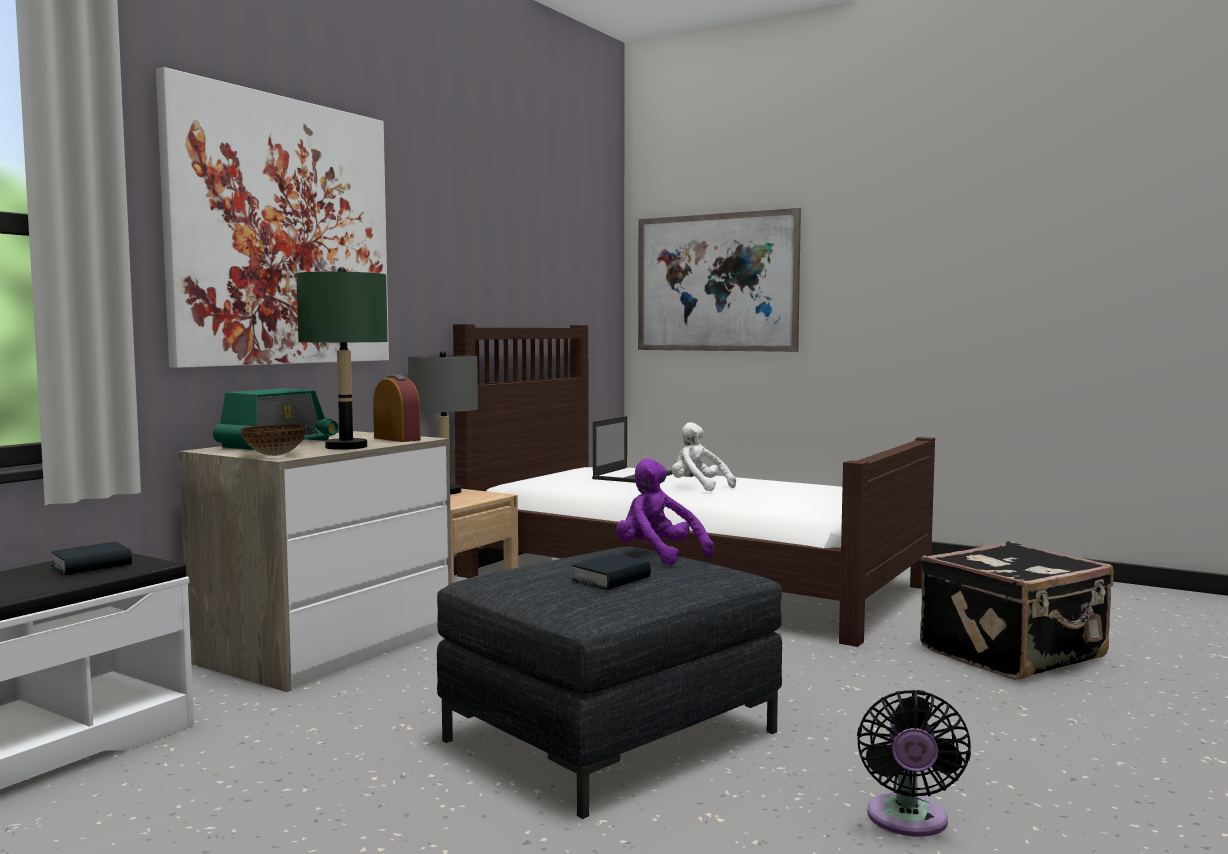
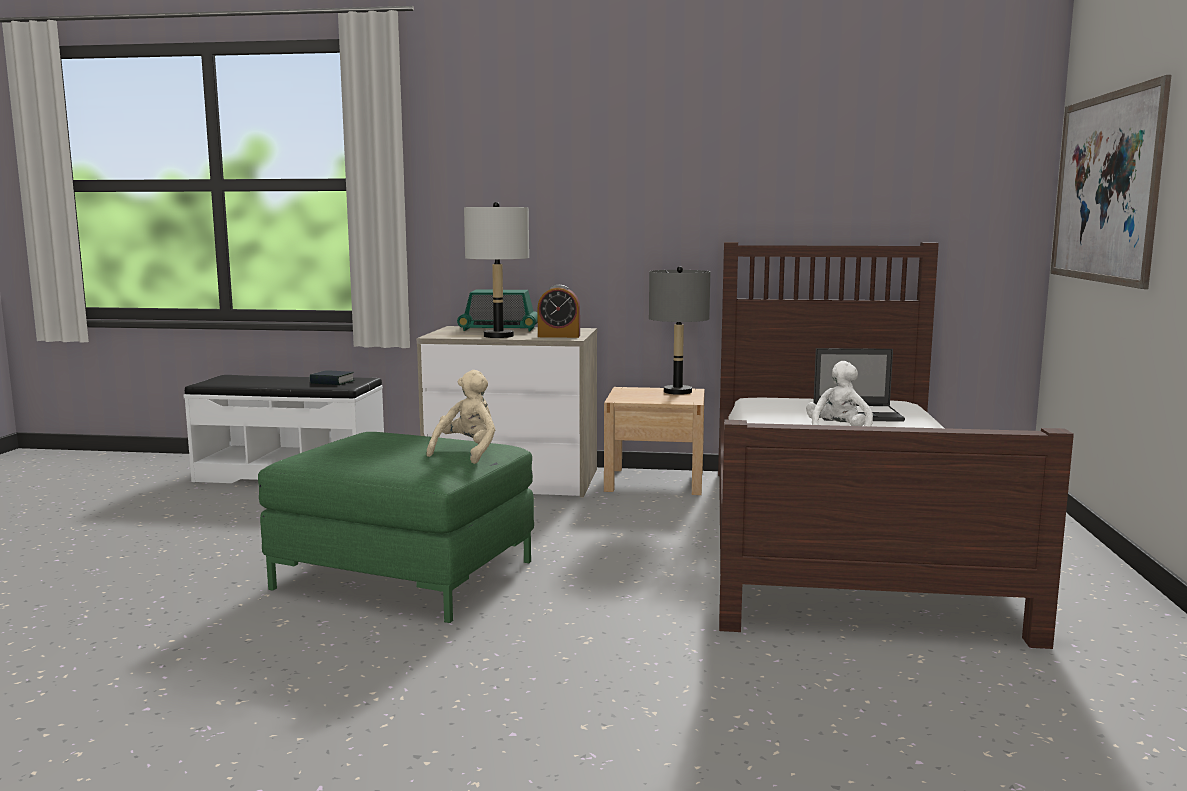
camera: 65 degrees right, 5 degrees up
picture [156,67,389,368] -> none
bowl [241,424,307,456] -> none
green table lamp [296,267,388,450] -> grey table lamp [464,202,529,338]
alarm clock [373,374,421,442] -> alarm clock turned 75 degrees clockwise [537,285,580,338]
grey ottoman [437,547,782,819] -> green ottoman [258,432,534,623]
book [571,554,651,590] -> none
purple plush toy [616,458,714,565] -> beige plush toy [426,370,495,464]
black fan [857,690,971,837] -> none
black suitcase [920,541,1114,680] -> none

